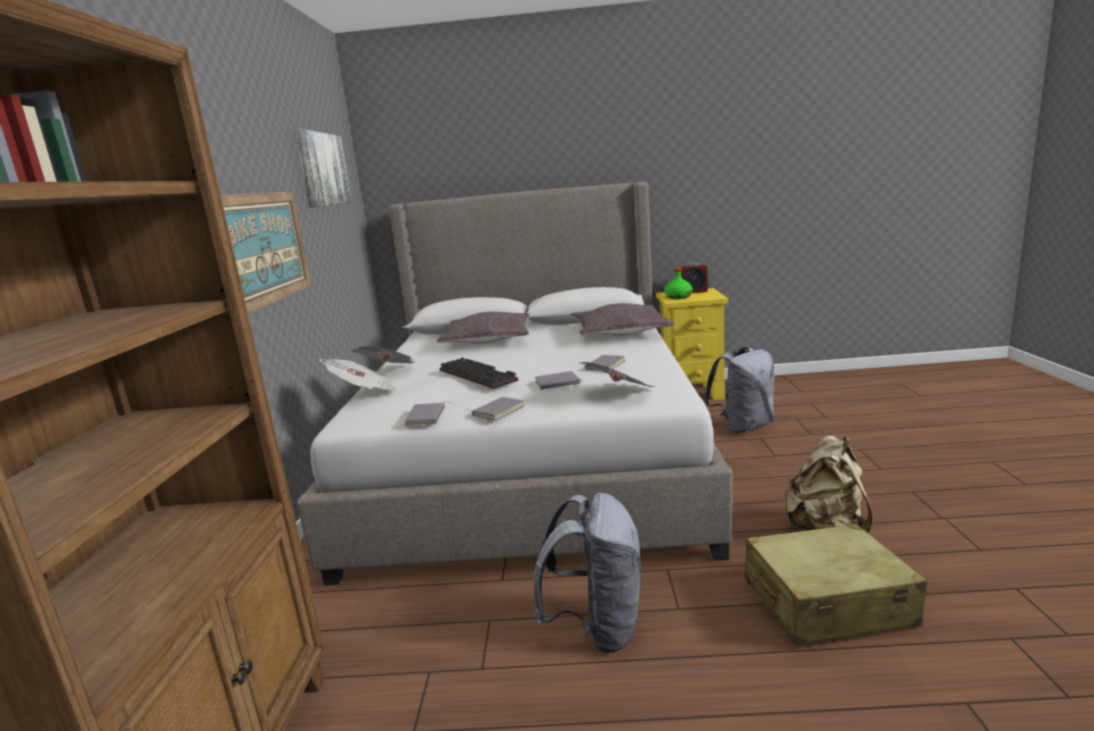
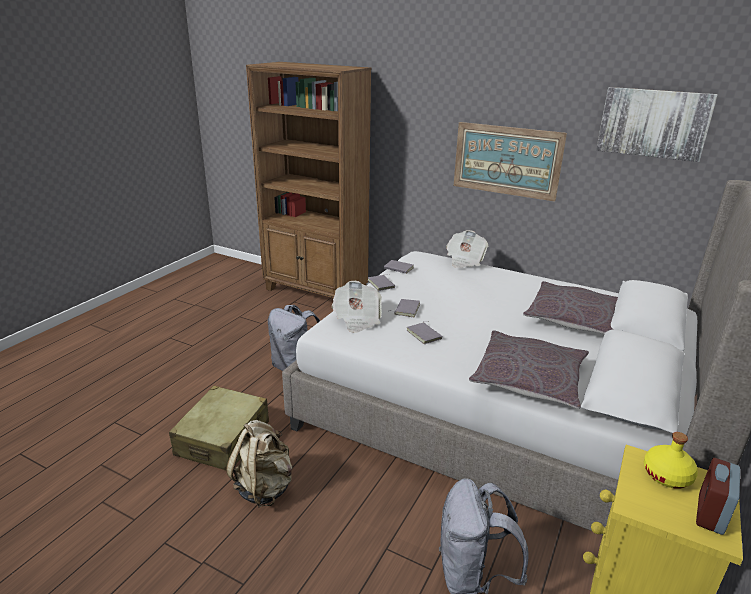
camera: 115 degrees right, 10 degrees up
newspaper [351,346,414,363] -> none
keyboard [440,357,518,389] -> none
green bottle [664,267,693,299] -> yellow bottle [644,432,698,489]

